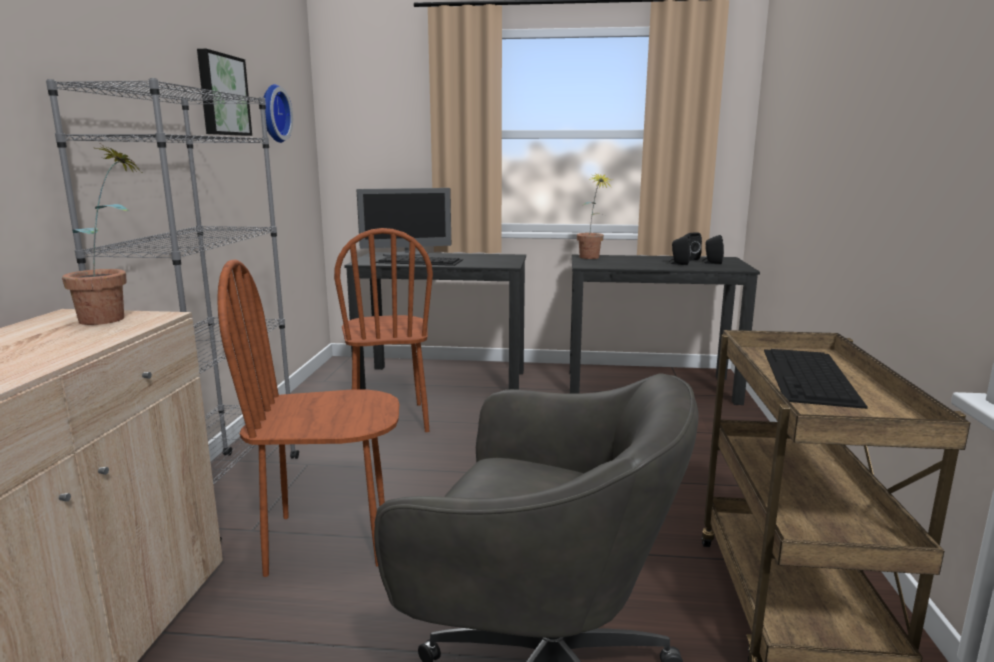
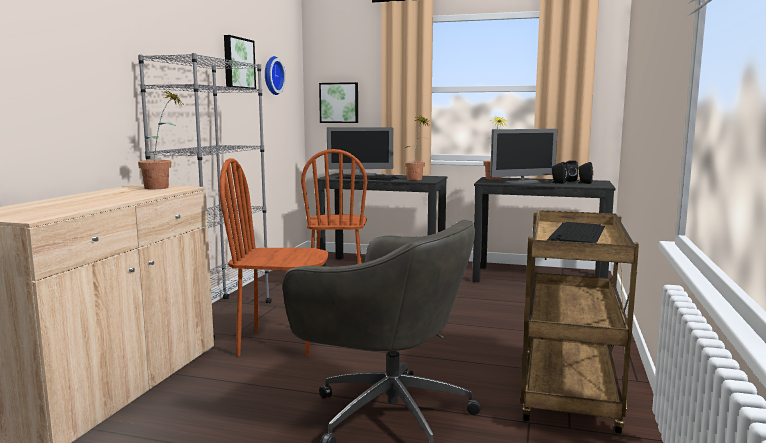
camera: 10 degrees right, 5 degrees down
none -> picture [319,82,358,123]
none -> potted plant [405,116,429,180]
none -> monitor [490,129,558,184]

